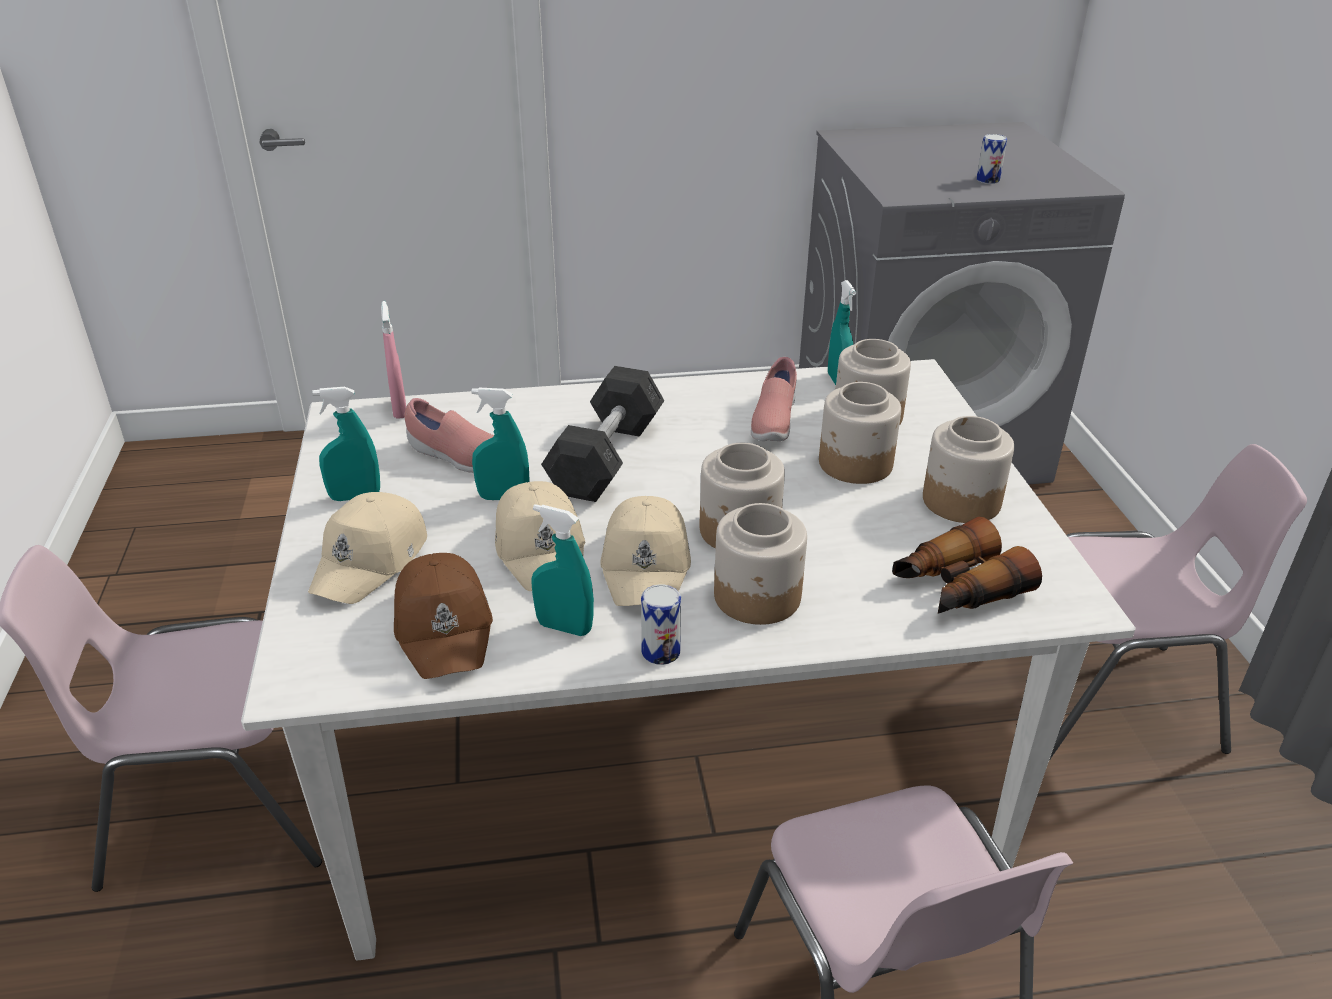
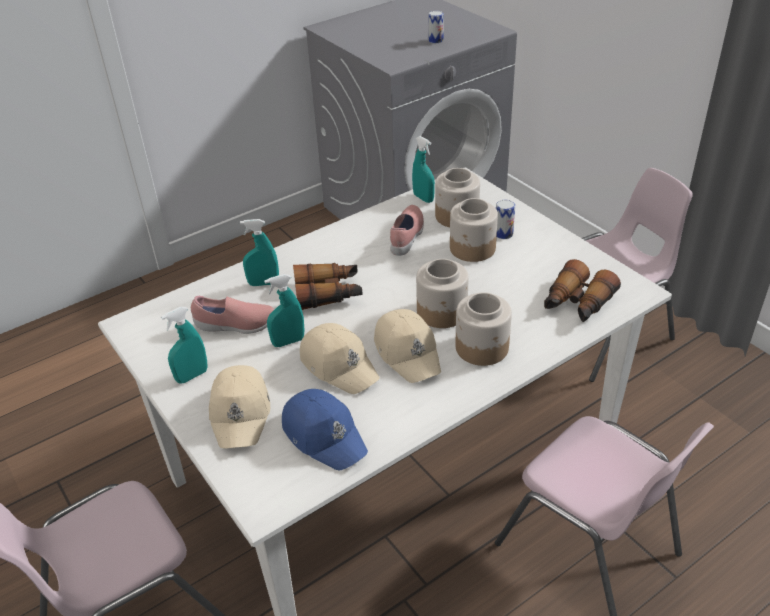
camera: 25 degrees left, 5 degrees up
pink spray bottle [381,301,406,419] -> none
brown cap [394,553,493,679] -> blue cap [282,389,368,471]
turquoise spray bottle [532,504,594,636] -> turquoise spray bottle moved to [240,219,279,286]
grey dumbbell [541,366,664,502] -> binoculars [293,263,363,310]
can [641,584,681,665] -> can moved to [496,200,515,239]
pink shoe [751,357,797,441] -> pink shoe turned 150 degrees counterclockwise [390,205,424,256]
jar [923,416,1014,523] -> none

